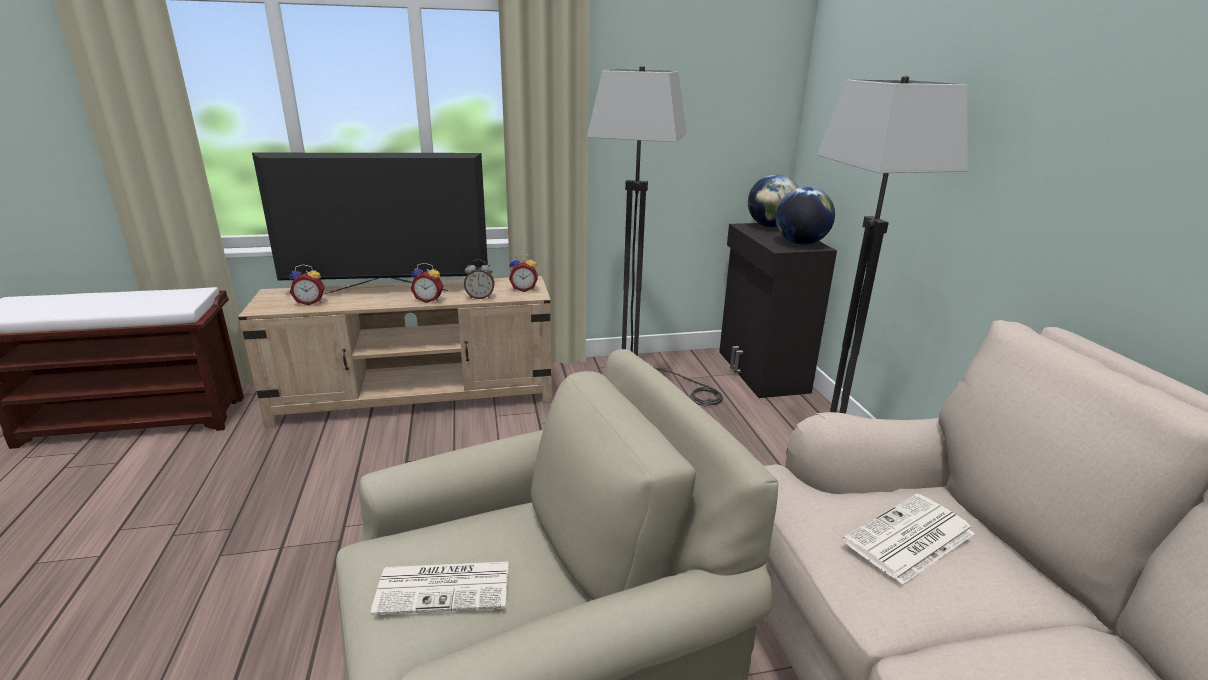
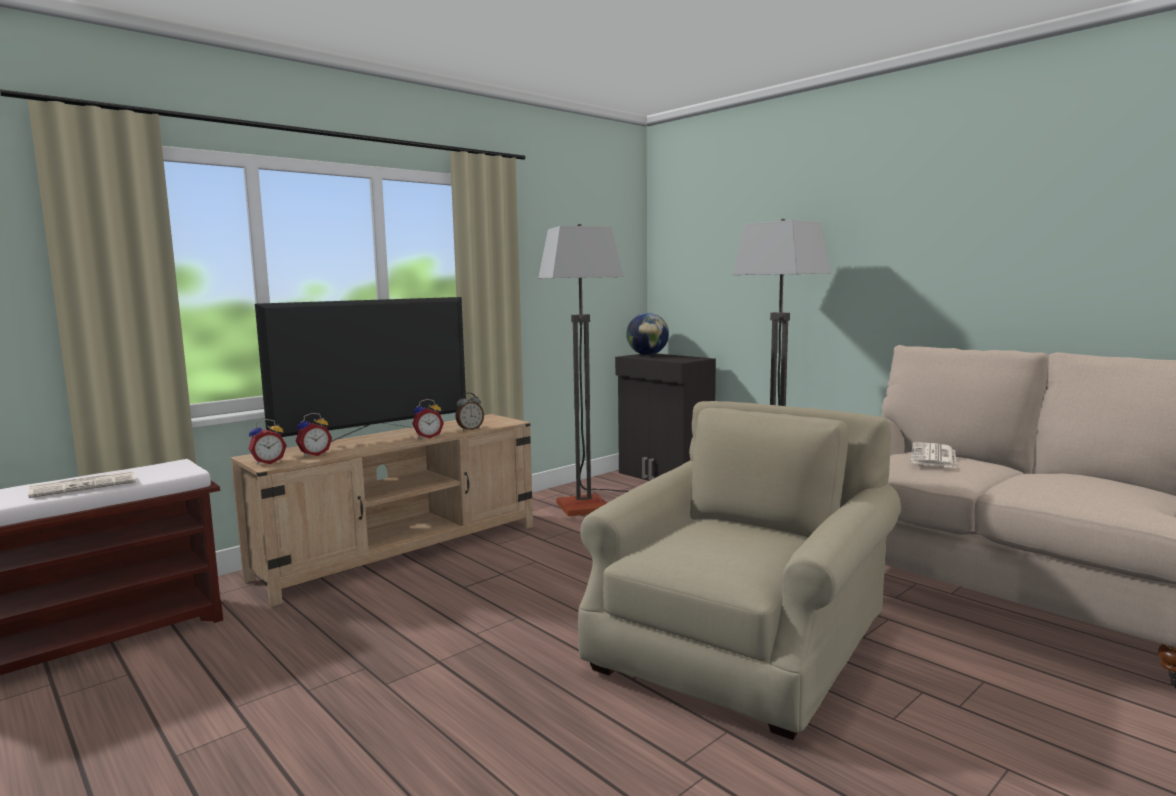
camera: 30 degrees left, 15 degrees down
newspaper [371,561,509,615] -> newspaper moved to [28,471,136,498]
alarm clock [509,254,538,292] -> alarm clock moved to [248,419,287,465]
globe [775,187,835,245] -> none

